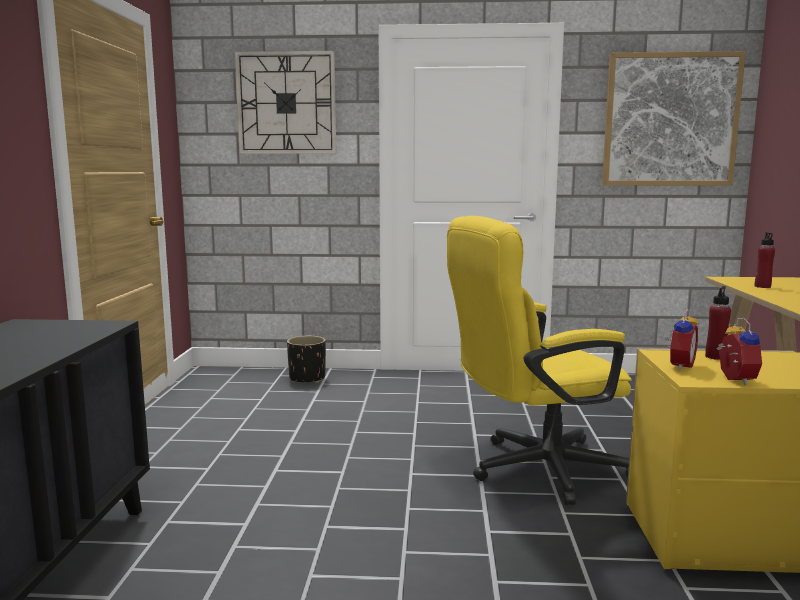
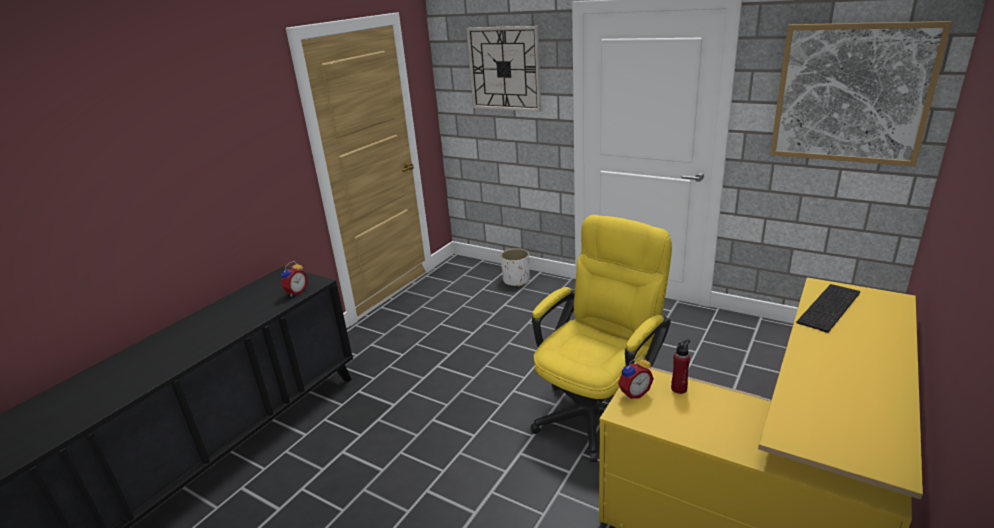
camera: 30 degrees right, 15 degrees up
black planter [287,336,326,383] -> white planter [500,248,530,287]
yellow office chair [447,216,632,505] -> yellow office chair turned 120 degrees clockwise [530,215,672,462]
alarm clock [717,318,762,385] -> alarm clock moved to [281,261,308,297]
red bottle [755,232,775,288] -> keyboard [796,284,860,333]

